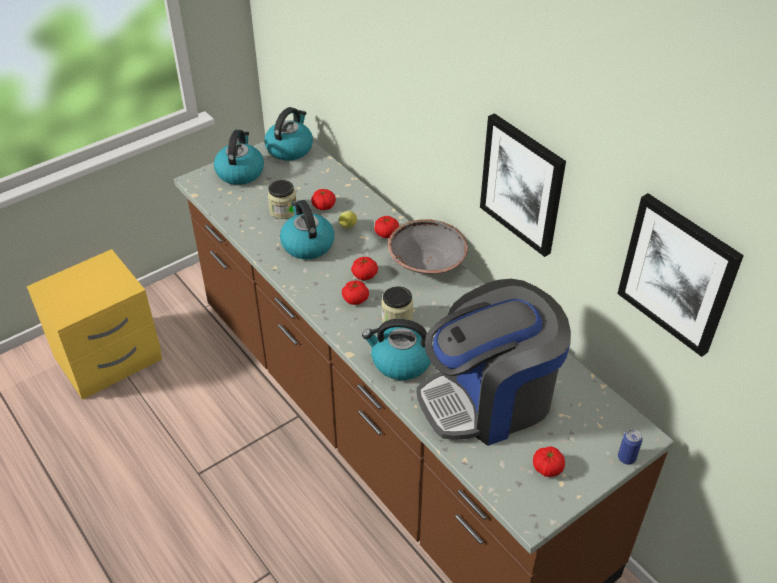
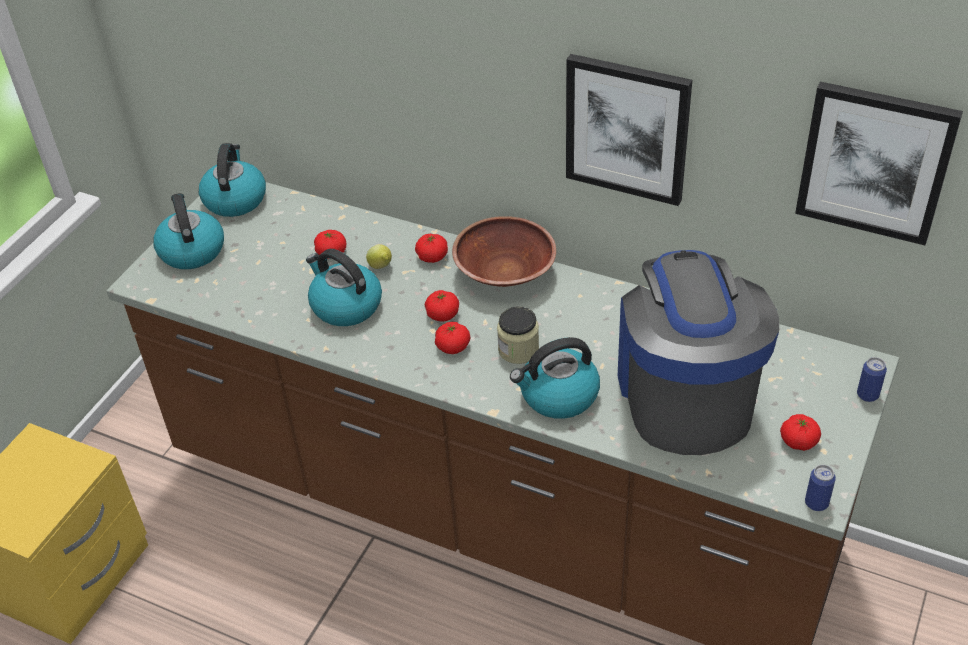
camera: 25 degrees left, 0 degrees up
jar [268,180,296,219] -> none
grey bowl [388,219,468,274] -> brown bowl [452,216,556,287]
coffee machine [416,279,571,446] -> coffee machine turned 135 degrees clockwise [618,250,779,455]
none -> can [805,465,836,511]

